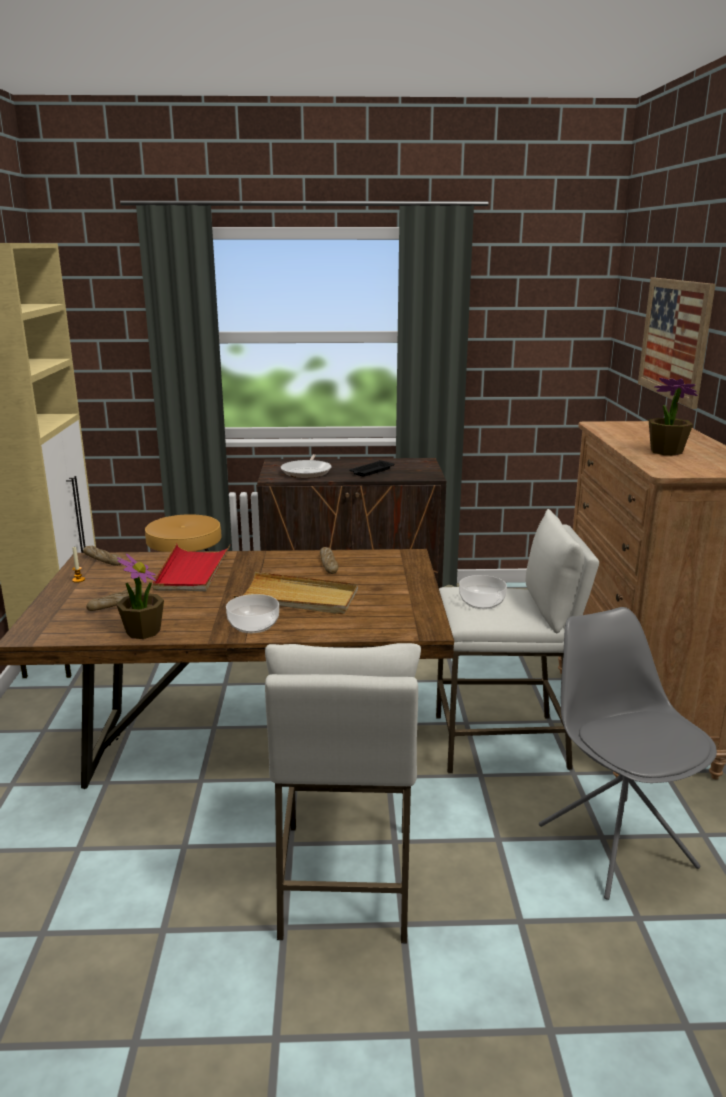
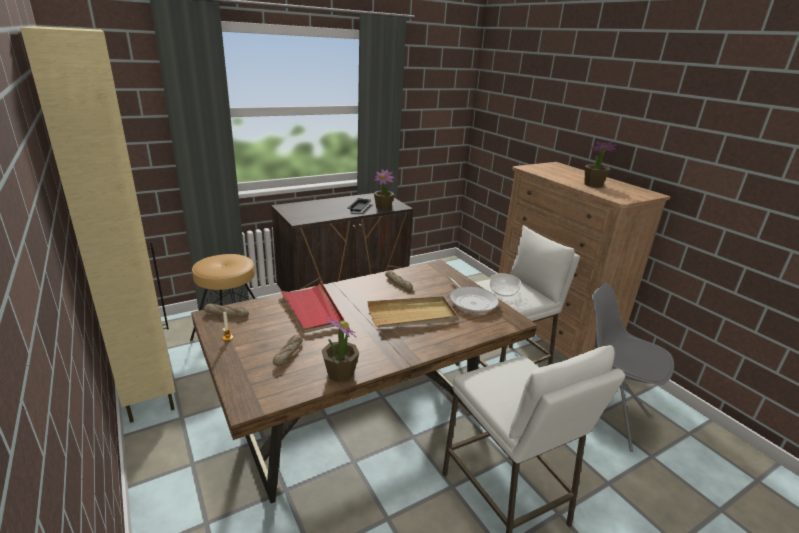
camera: 30 degrees left, 5 degrees up
bowl [226,594,279,633] -> none
frying pan [281,454,332,478] -> frying pan moved to [448,277,499,314]
picture [638,278,715,409] -> none
none -> potted plant [374,169,394,210]

